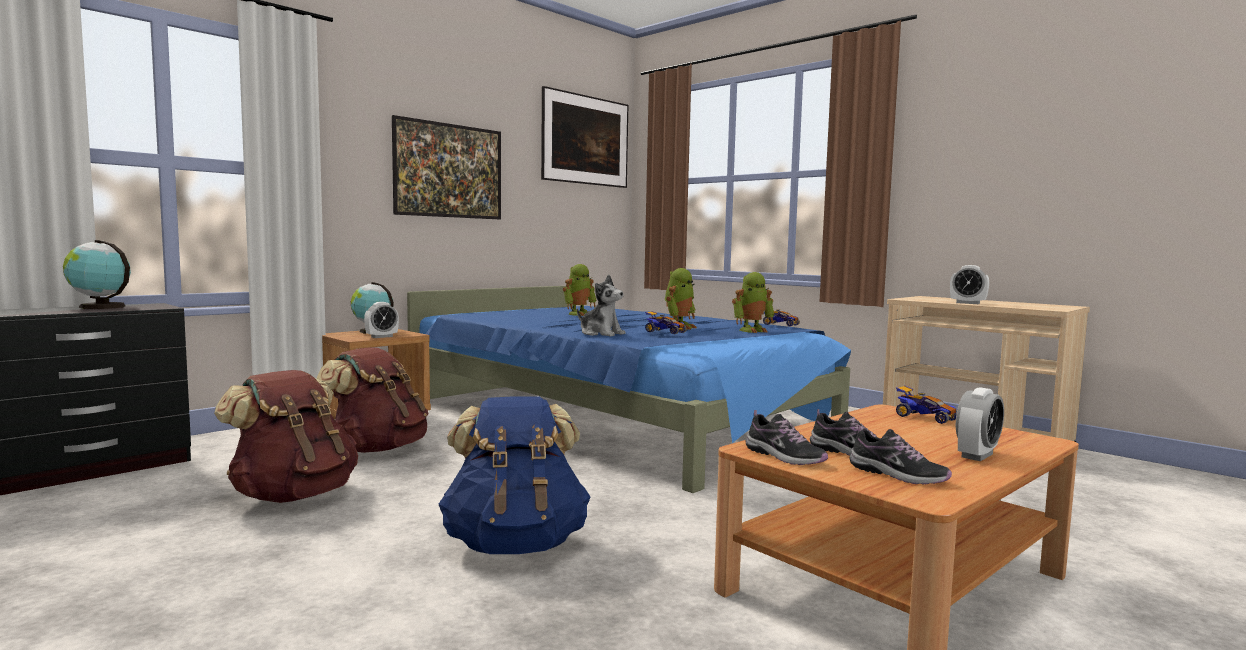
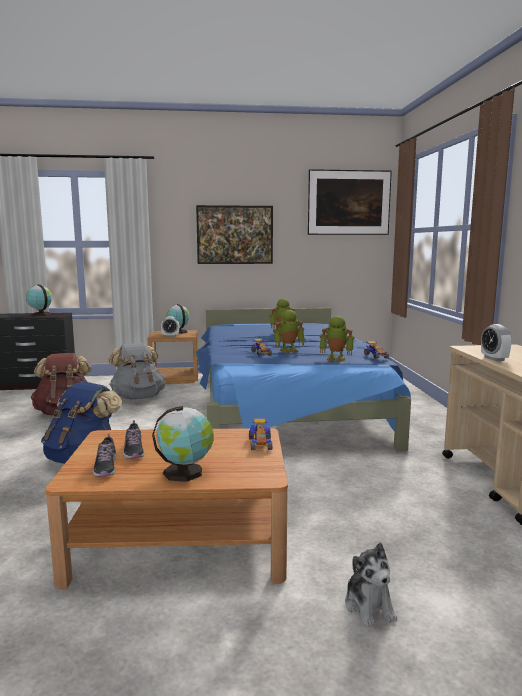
camera: 40 degrees right, 5 degrees up
brown backpack [317,347,429,453] -> grey backpack [109,343,165,399]
plush toy [577,275,625,337] -> plush toy moved to [345,543,397,627]
shoe [746,410,828,465] -> none
alarm clock [956,387,1004,461] -> globe [152,406,213,482]

